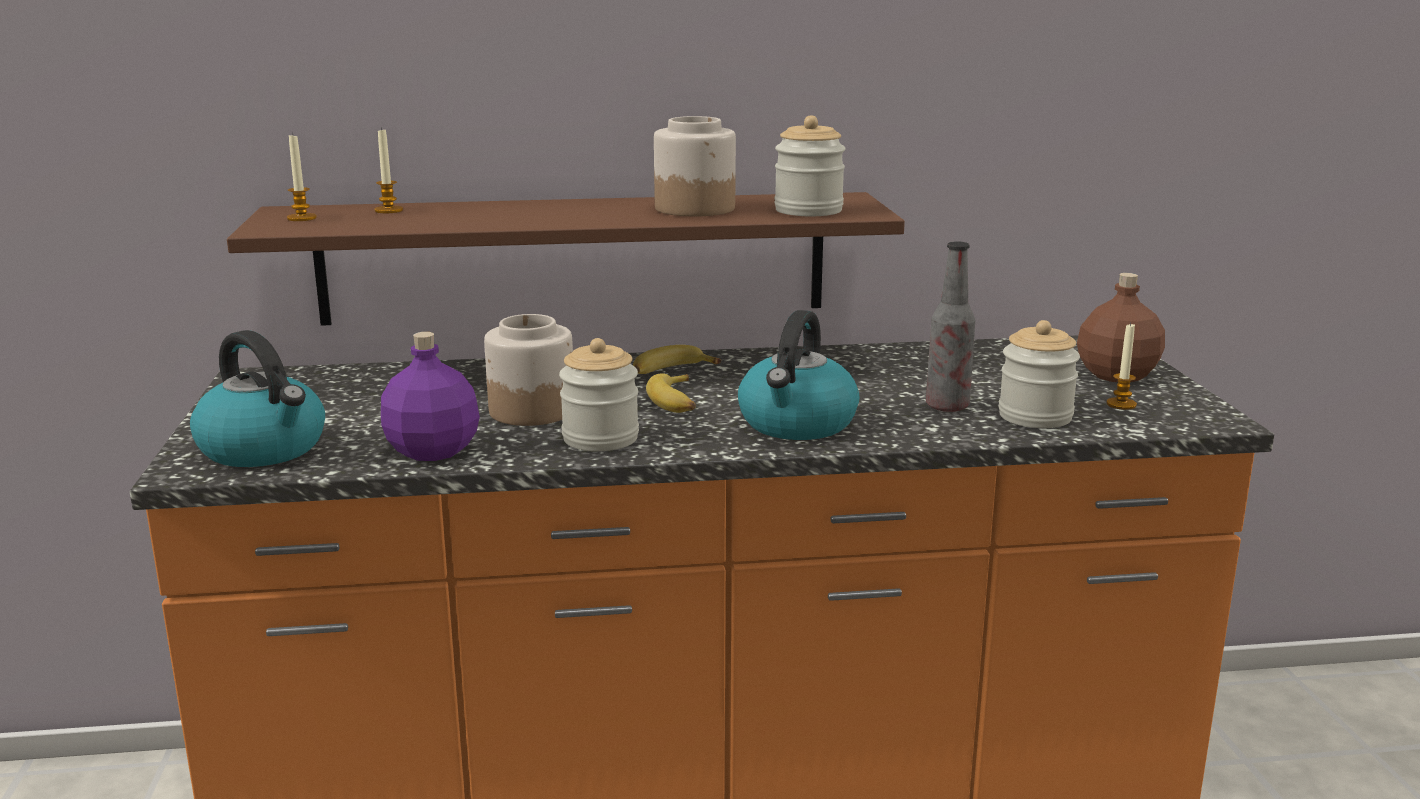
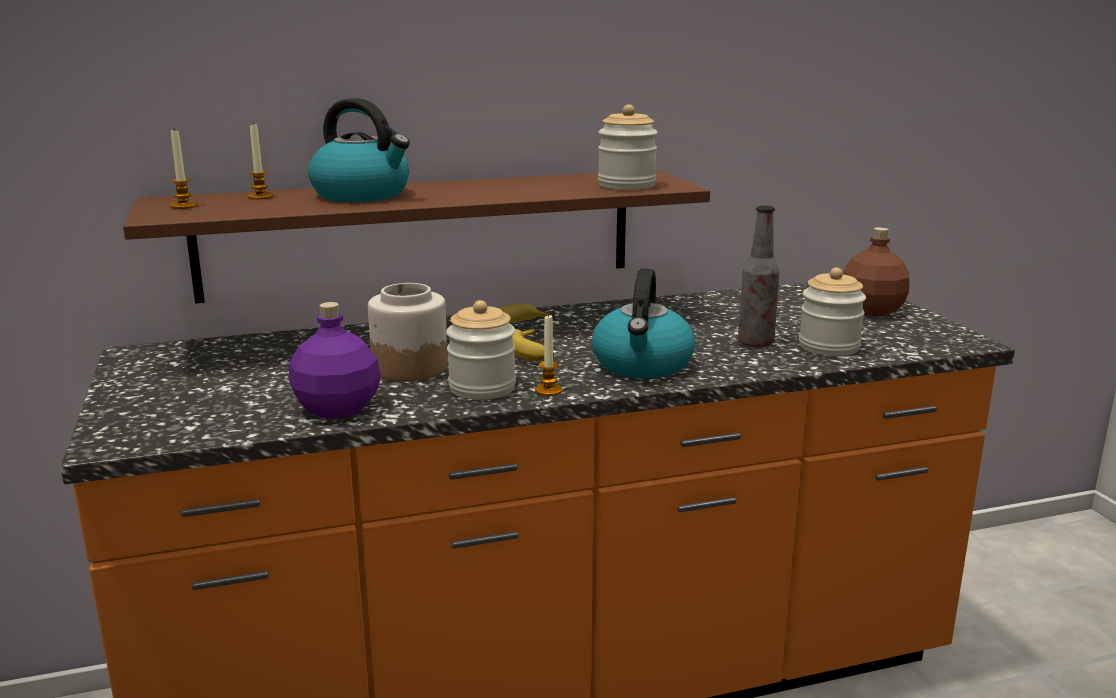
camera: 10 degrees left, 0 degrees up
kettle [190,330,325,467] -> kettle moved to [308,98,410,202]
jar [654,116,736,216] -> none
candle [1106,323,1137,410] -> candle moved to [535,314,562,396]

